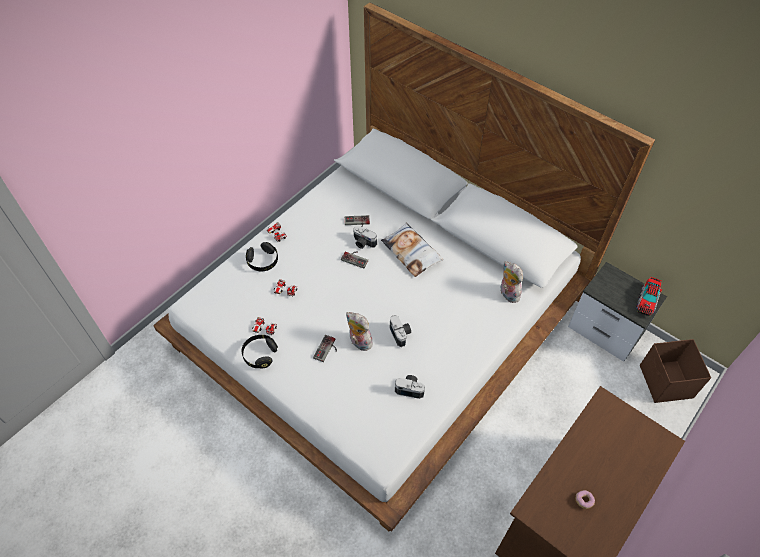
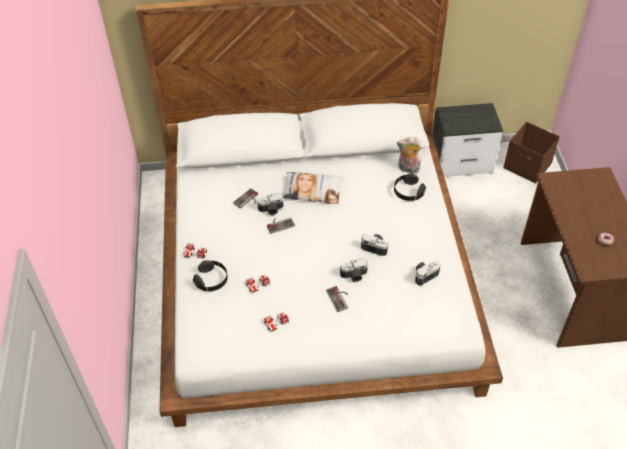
camera: 45 degrees left, 5 degrees down
black headphones [241,335,278,368] -> black headphones moved to [394,173,426,201]
plush toy [346,312,373,351] -> camera [340,258,368,282]
toy truck [636,277,662,317] -> none

